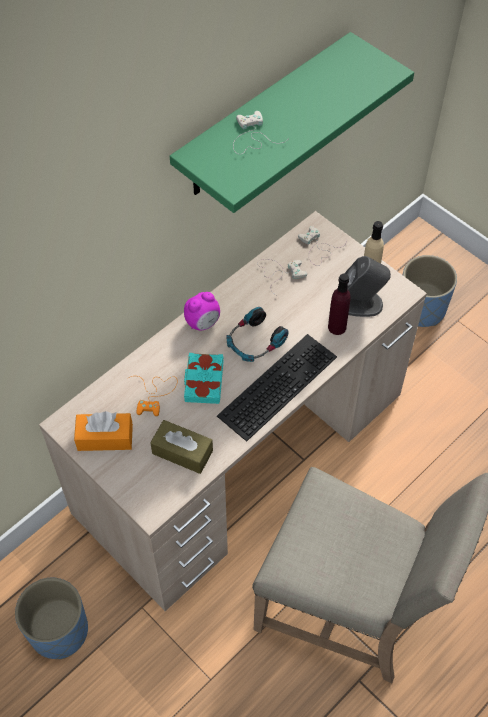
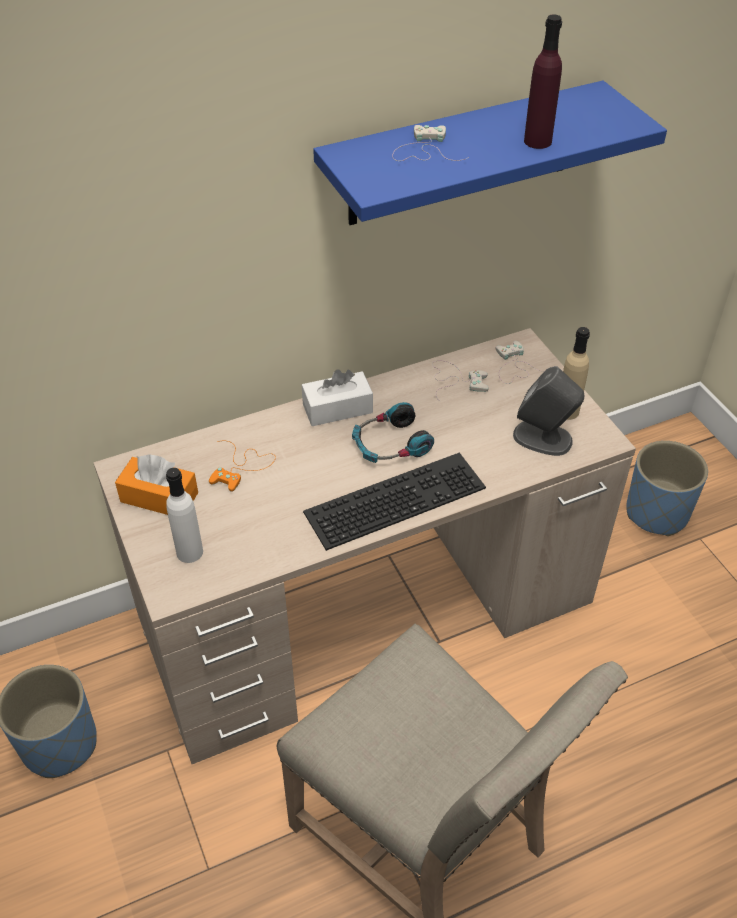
camera: 20 degrees right, 10 degrees down
brown tissue box [150,420,213,474] -> none
green shelf [170,32,414,213] -> blue shelf [313,81,667,225]
alarm clock [184,292,220,331] -> white tissue box [302,369,373,426]
turquoise book [184,353,224,404] -> none
purple bottle [328,273,351,335] -> purple bottle moved to [524,15,562,149]
none -> white bottle [166,468,203,563]

